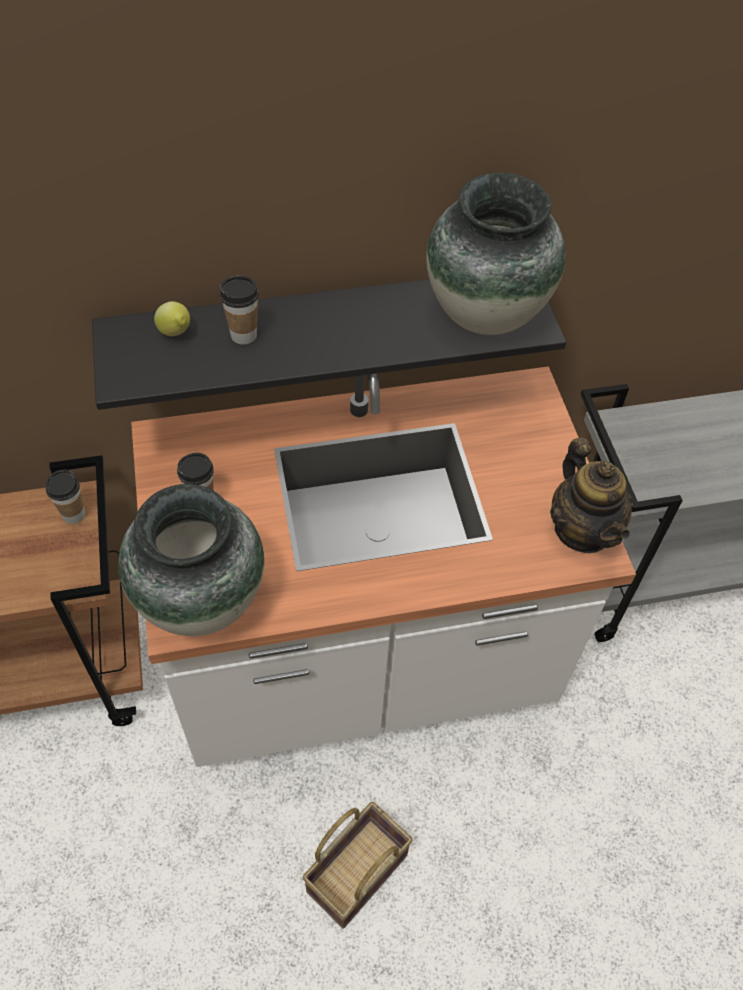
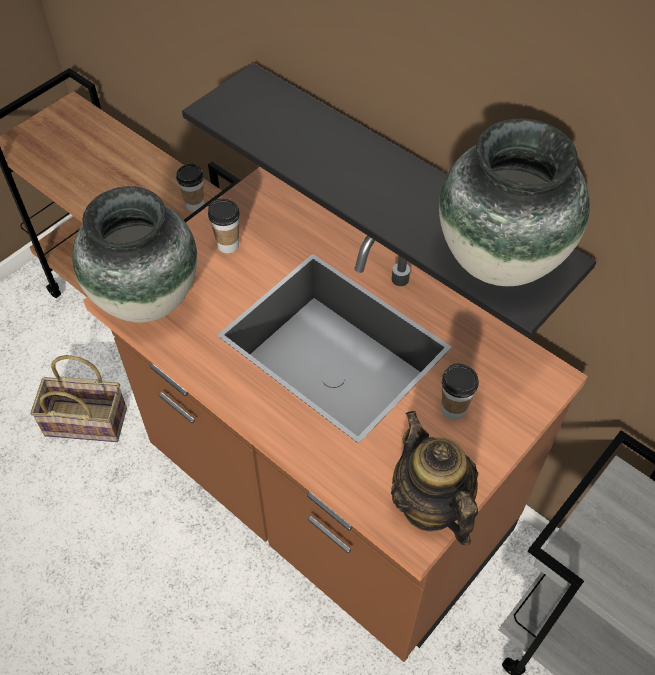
camera: 55 degrees right, 0 degrees up
white counter [131,366,636,767] -> brown counter [83,167,588,662]
lemon [154,301,190,336] -> none
cup [220,276,259,345] -> cup moved to [441,364,479,420]
basket [303,802,412,928] -> basket moved to [30,355,127,442]
teapot [550,438,633,553] -> teapot turned 120 degrees clockwise [391,411,478,546]

